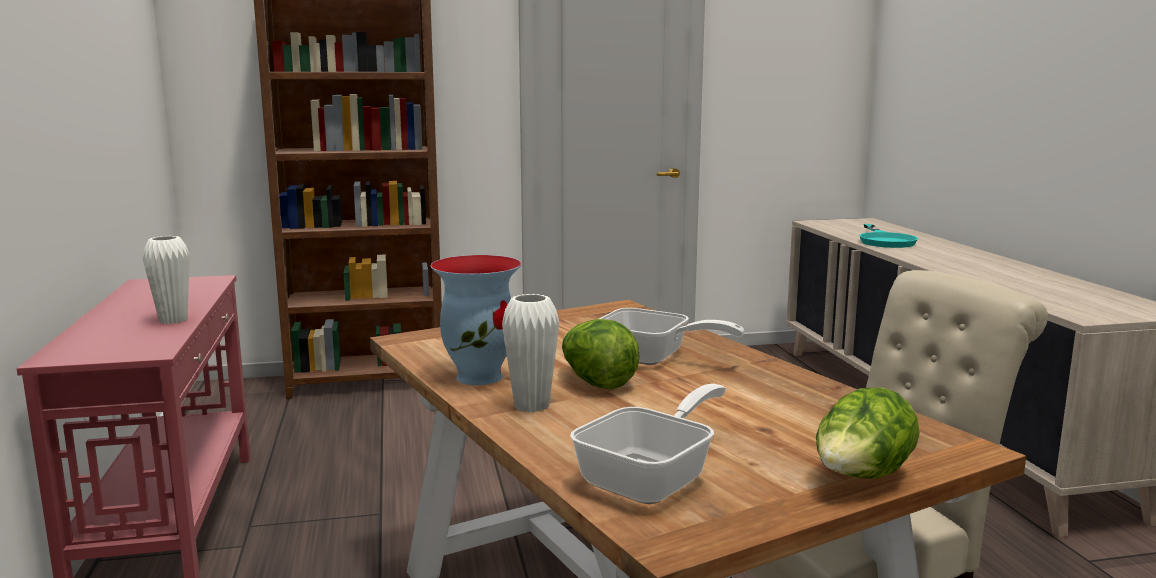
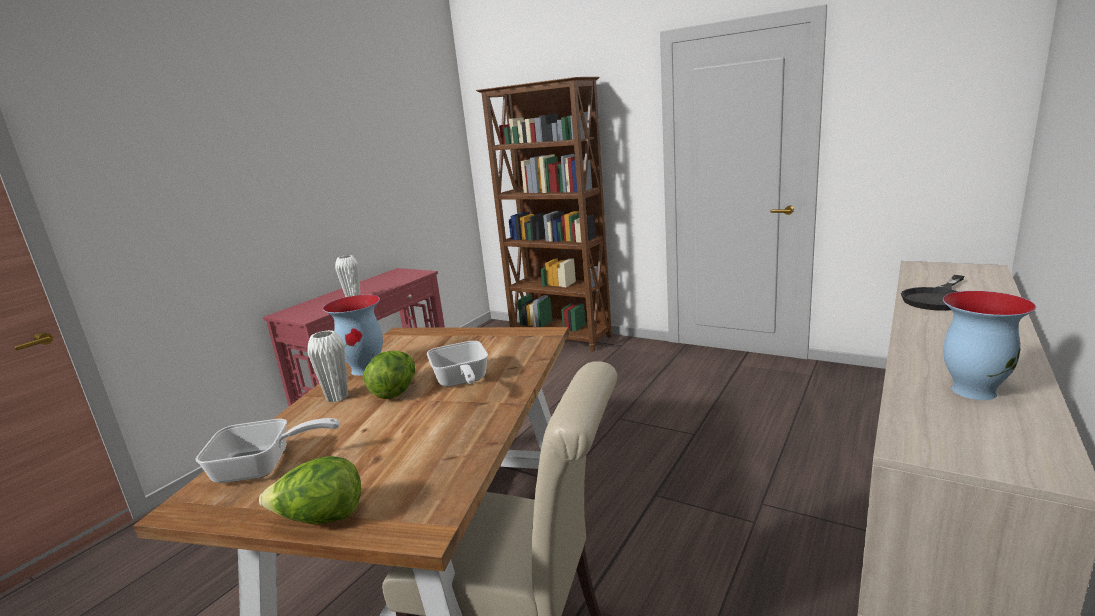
camera: 45 degrees right, 5 degrees up
turquoise frying pan [859,224,918,248] -> black frying pan [901,275,964,311]
none -> vase [943,291,1036,400]

